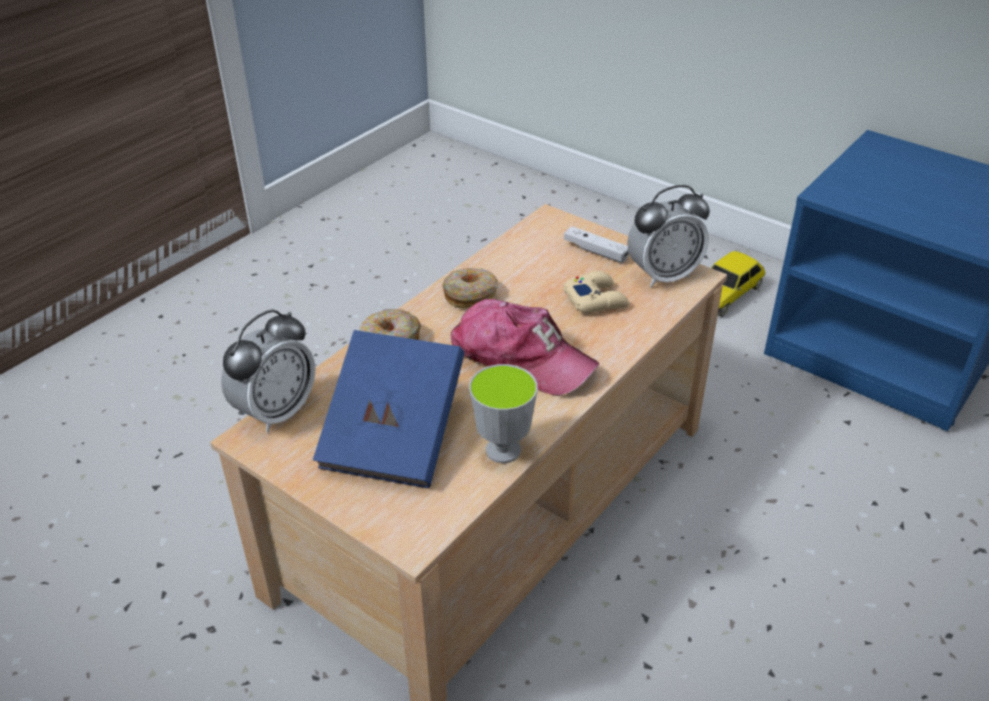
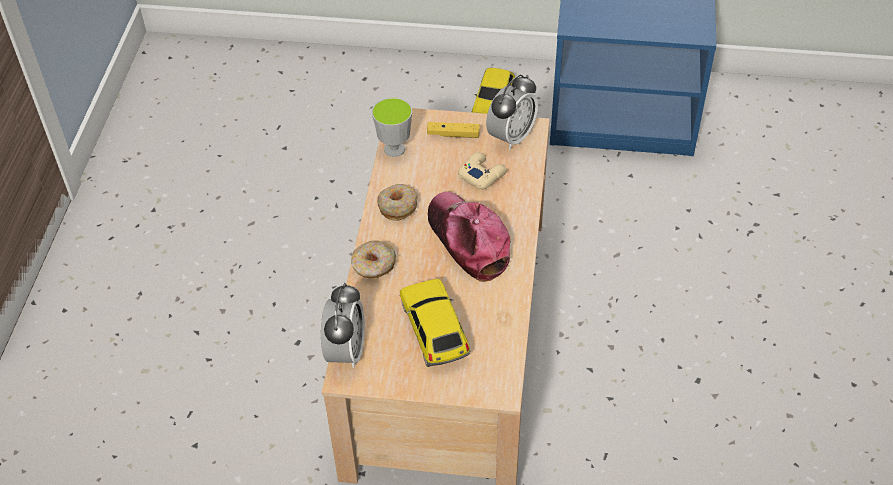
camera: 30 degrees left, 10 degrees up
blue book [313,330,465,488] -> toy car [400,279,470,367]
cap [450,299,599,396] -> cap turned 120 degrees counterclockwise [428,191,510,282]
cup [469,364,538,463] -> cup moved to [372,97,412,157]
white game controller [564,226,629,263] -> yellow game controller [427,122,480,138]

